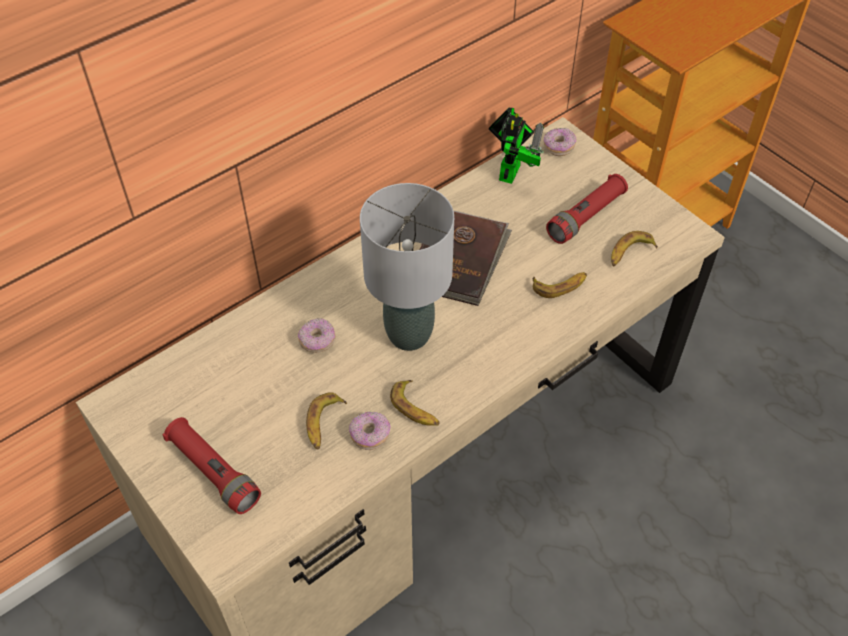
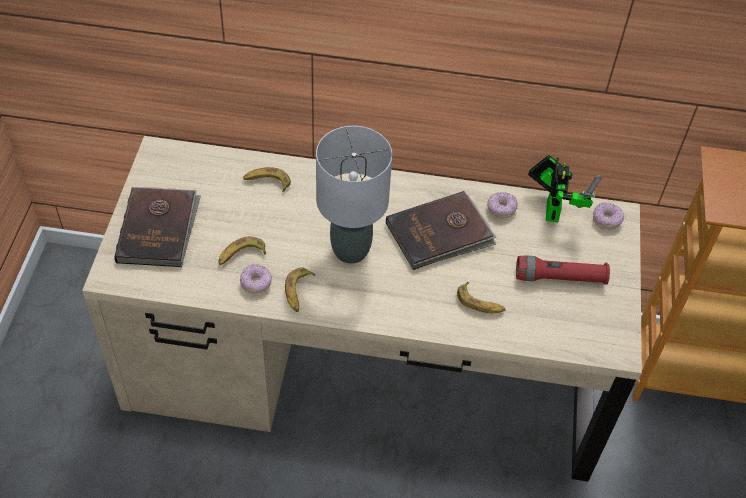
camera: 45 degrees right, 0 degrees up
red flashlight [162,417,261,514] -> brown book [114,187,201,267]
donut [298,318,335,353] -> donut moved to [487,192,518,218]
toy robot [489,107,544,184] -> toy robot turned 60 degrees counterclockwise [528,155,602,223]
banana [611,231,658,266] -> banana moved to [243,167,291,192]

